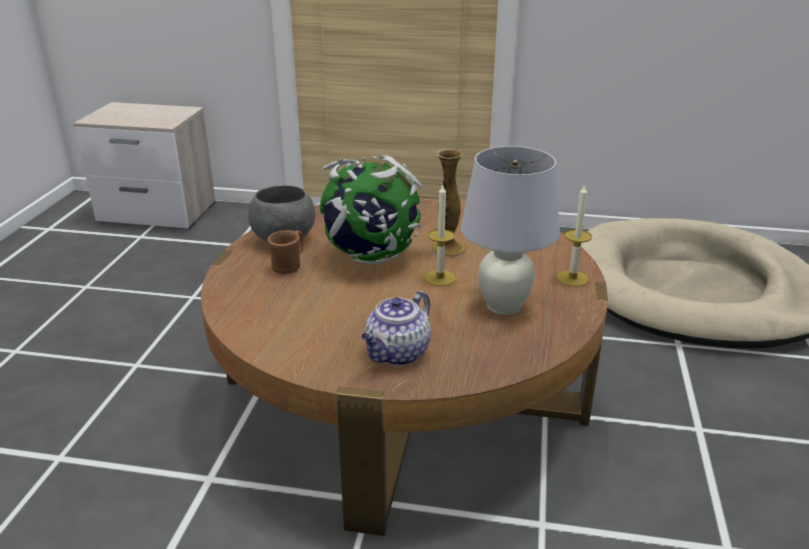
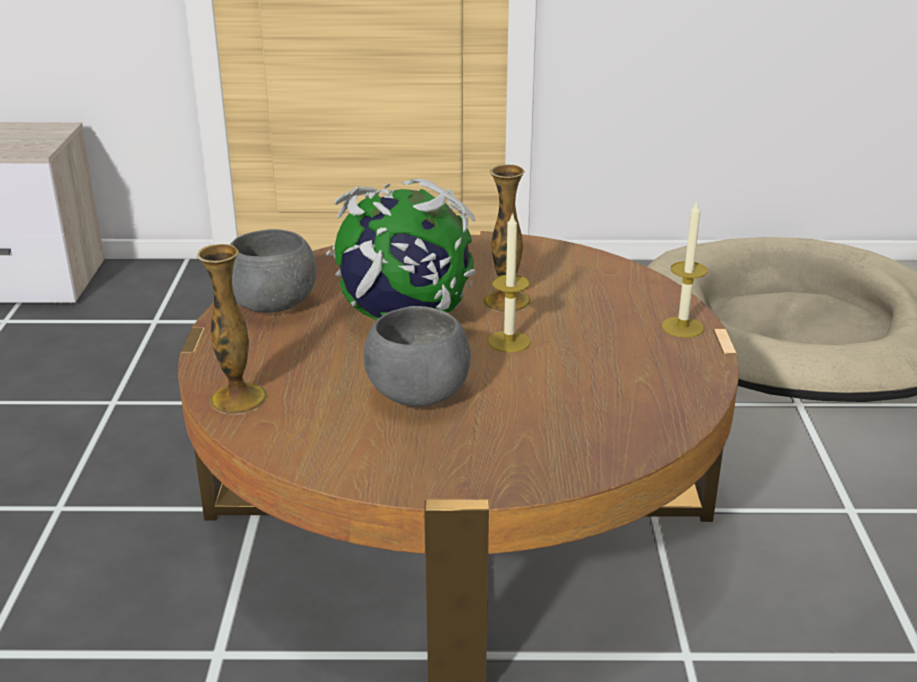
camera: 10 degrees left, 0 degrees up
brown mug [267,230,303,274] -> none
teapot [361,291,431,366] -> none
white table lamp [461,146,560,315] -> none
none -> vase [197,244,267,415]
none -> grey bowl [364,306,471,407]

